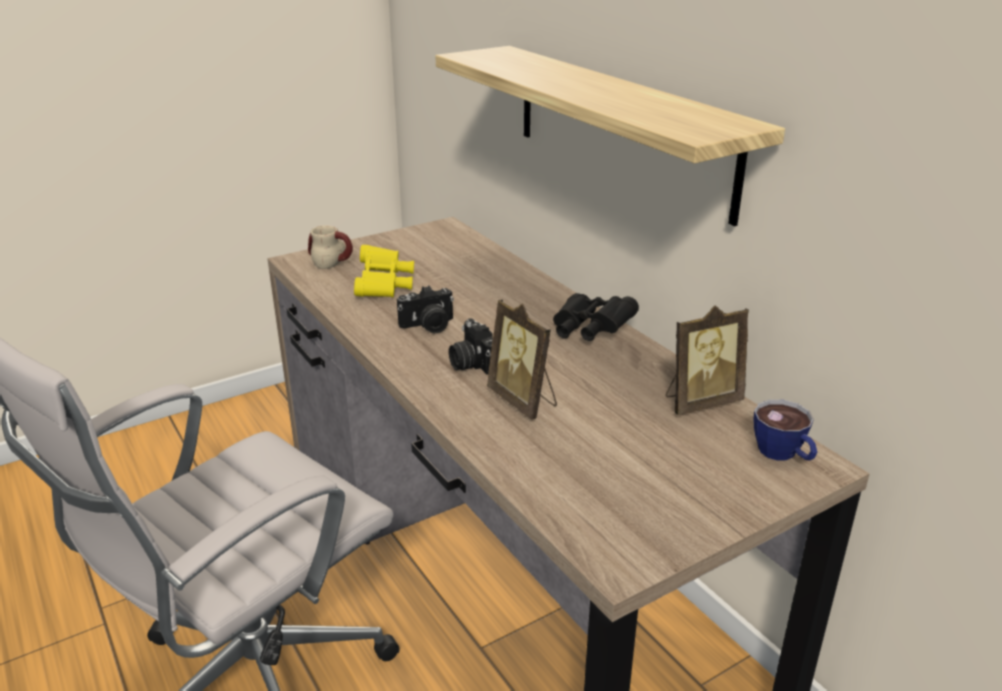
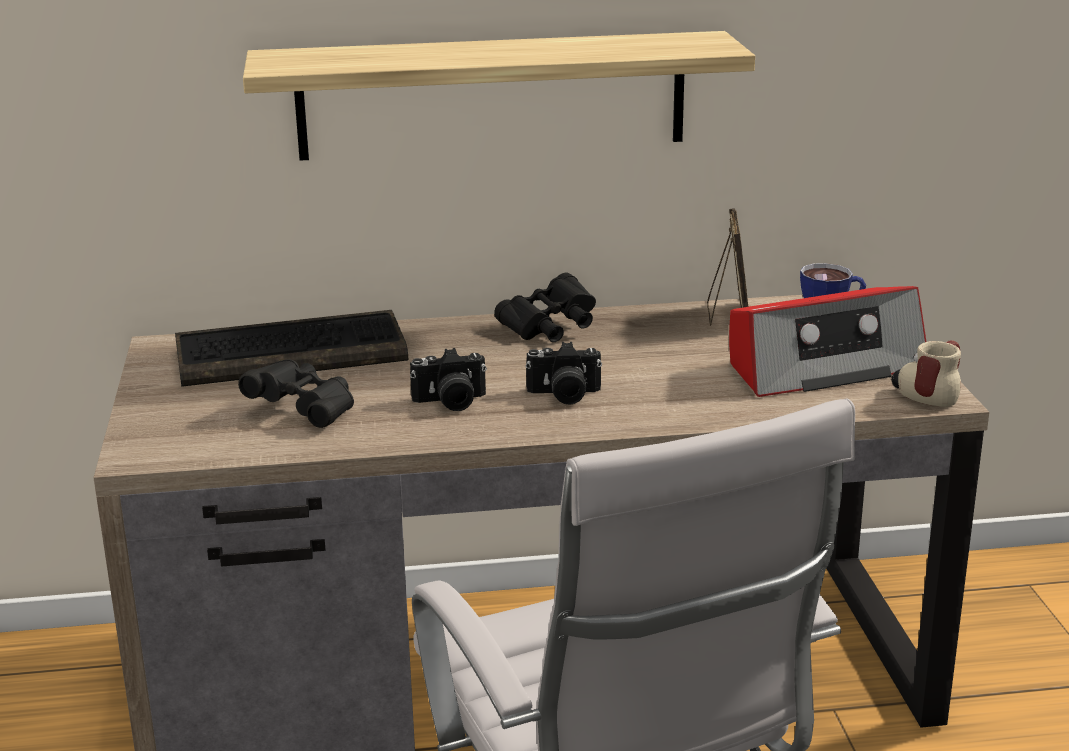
camera: 65 degrees left, 5 degrees down
mug [308,225,353,269] -> mug moved to [891,340,961,407]
yellow binoculars [354,245,414,298] -> black binoculars [238,359,354,428]
camera [397,285,454,333] -> camera turned 75 degrees clockwise [410,348,487,411]
picture frame [487,299,557,420] -> none
none -> keyboard [175,310,408,387]
none -> radio [729,286,926,397]

